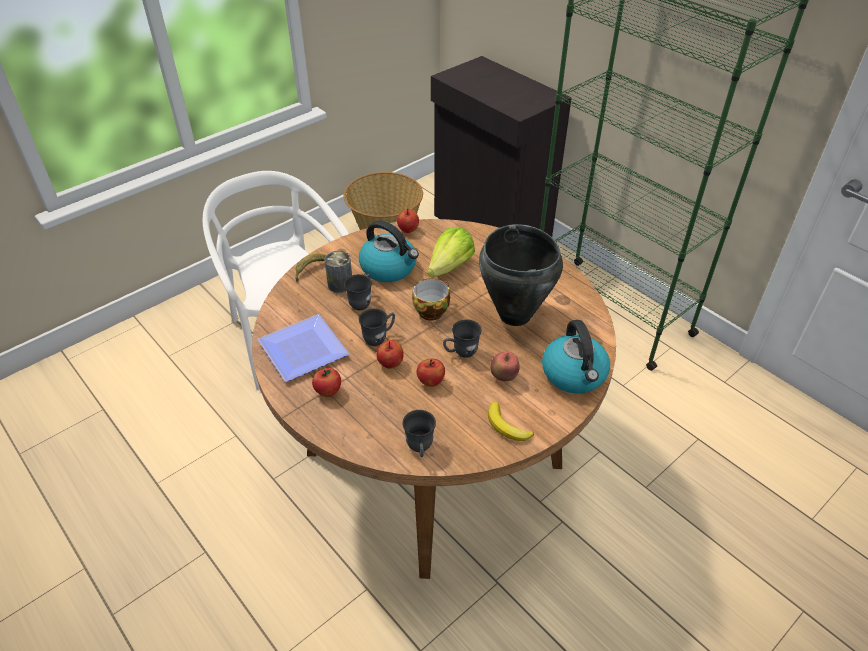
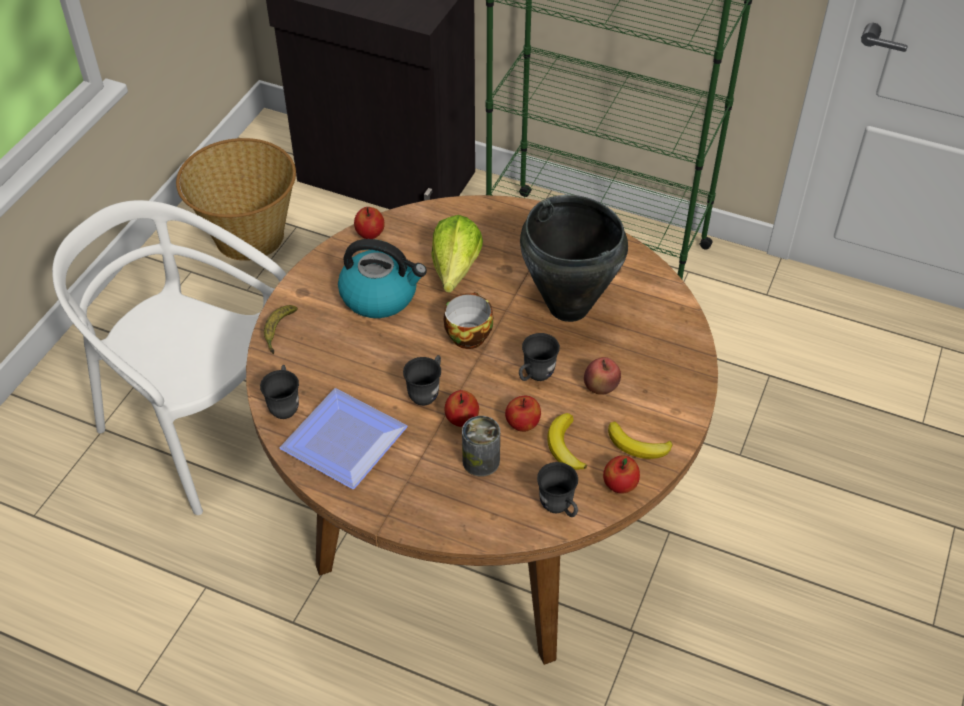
camera: 25 degrees left, 5 degrees up
apple [312,368,341,397] -> apple moved to [603,455,640,494]
can [324,251,352,293] -> can moved to [462,416,500,477]
grey mug [344,274,372,310] -> grey mug moved to [260,365,299,419]
kettle [542,320,610,394] -> none
none -> banana [547,413,587,470]

